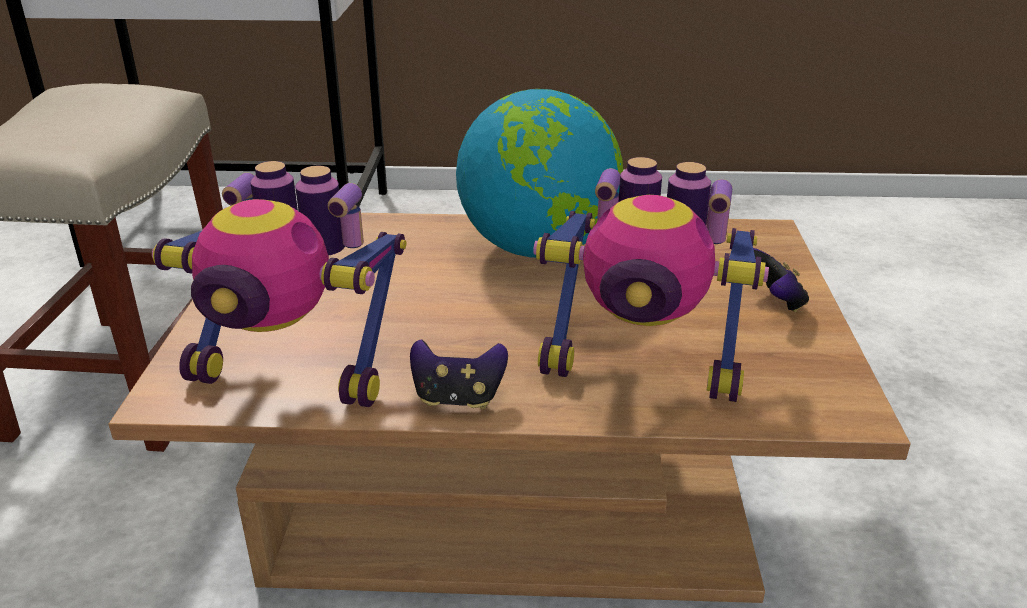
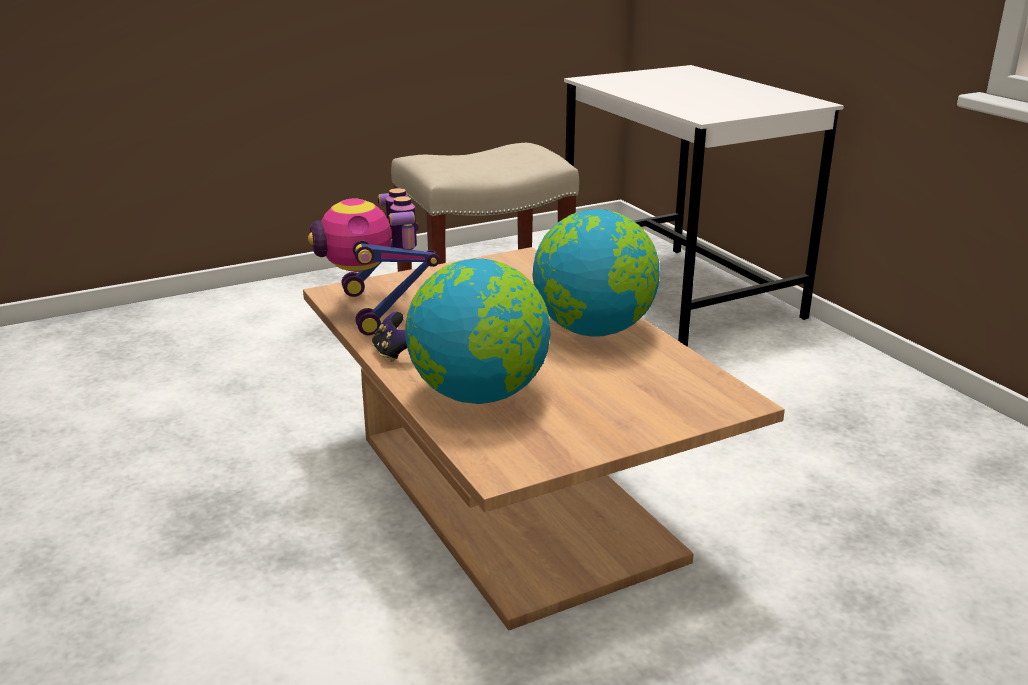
camera: 60 degrees right, 5 degrees down
toy robot [533,157,769,402] -> globe [405,259,551,404]
game controller [753,248,809,312] -> none

